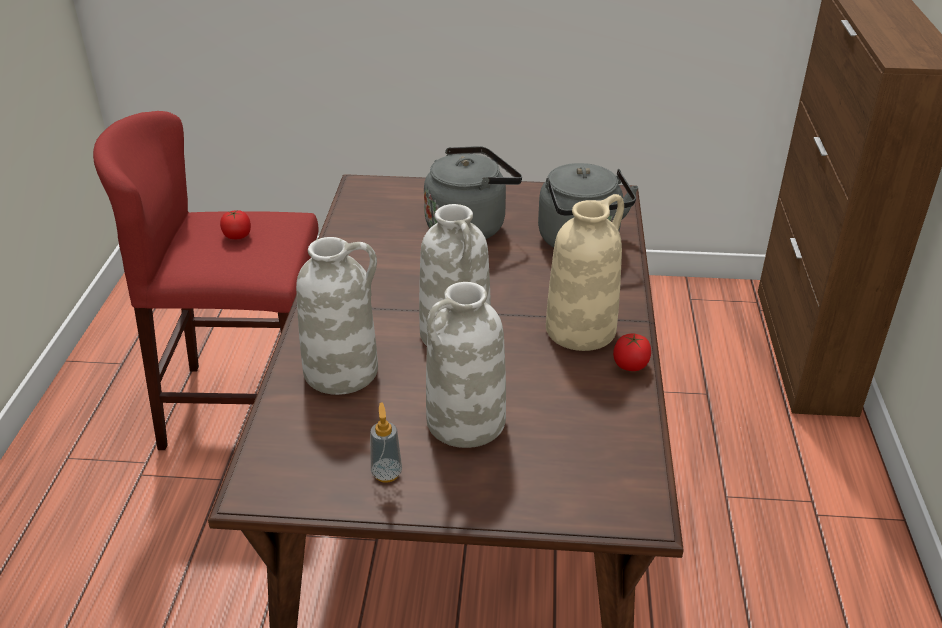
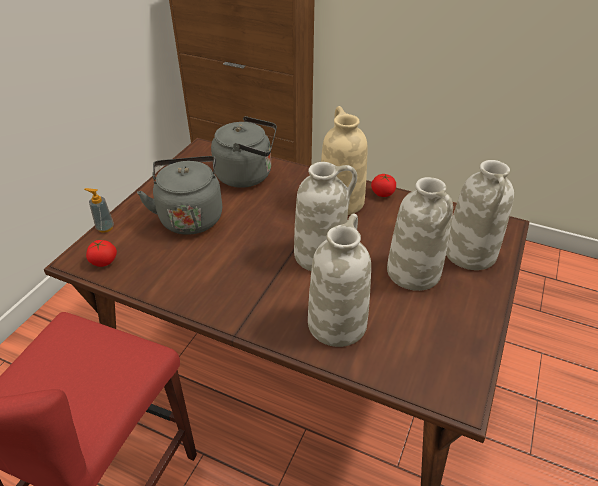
camera: 70 degrees left, 5 degrees up
tomato [220,210,251,239] -> tomato moved to [86,240,117,267]
soap dispenser [370,402,402,483] -> soap dispenser moved to [84,188,114,233]
none -> white vase [446,160,514,270]

